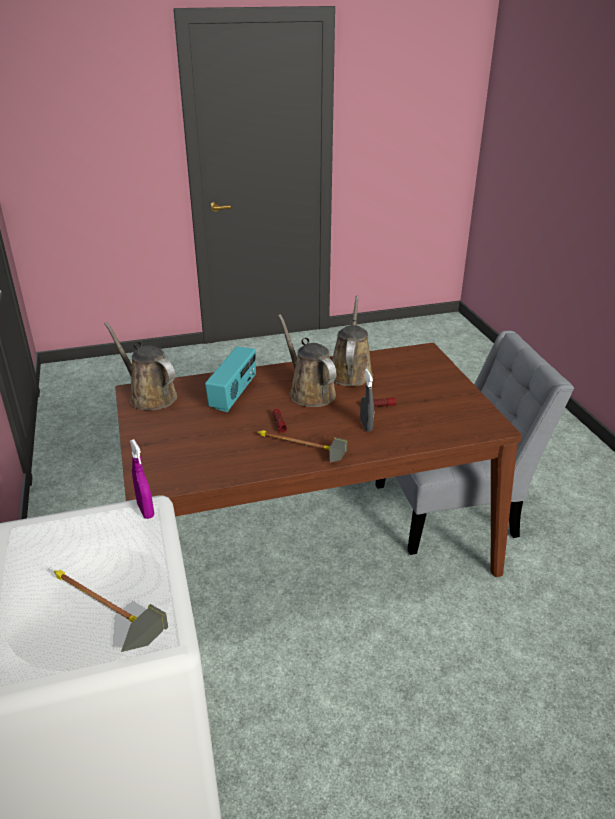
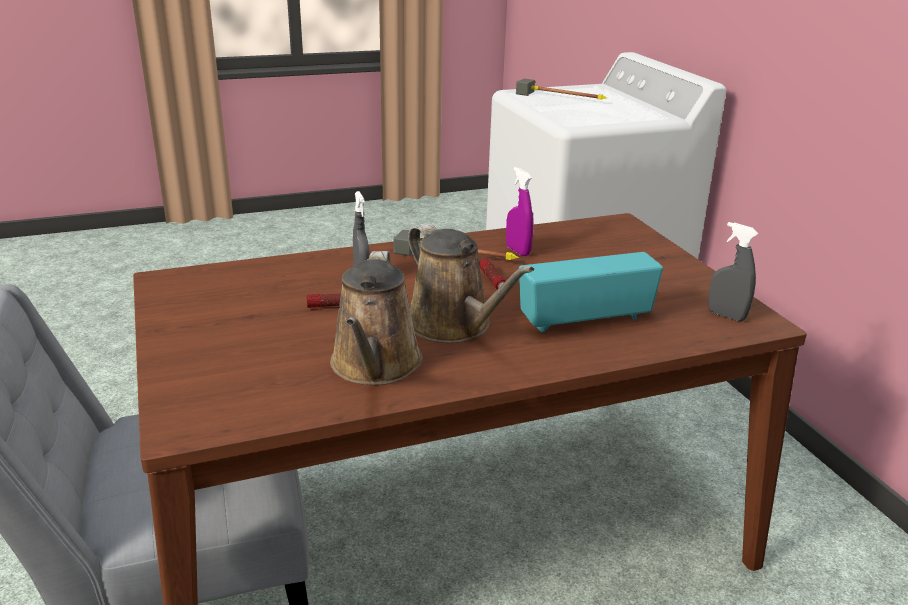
camera: 175 degrees right, 5 degrees down
brown watering can [104,322,177,410] -> grey spray bottle [708,222,758,322]
purple spray bottle [130,439,154,519] -> purple spray bottle moved to [506,167,534,256]
radio [205,346,256,412] -> radio turned 60 degrees clockwise [519,252,663,333]

